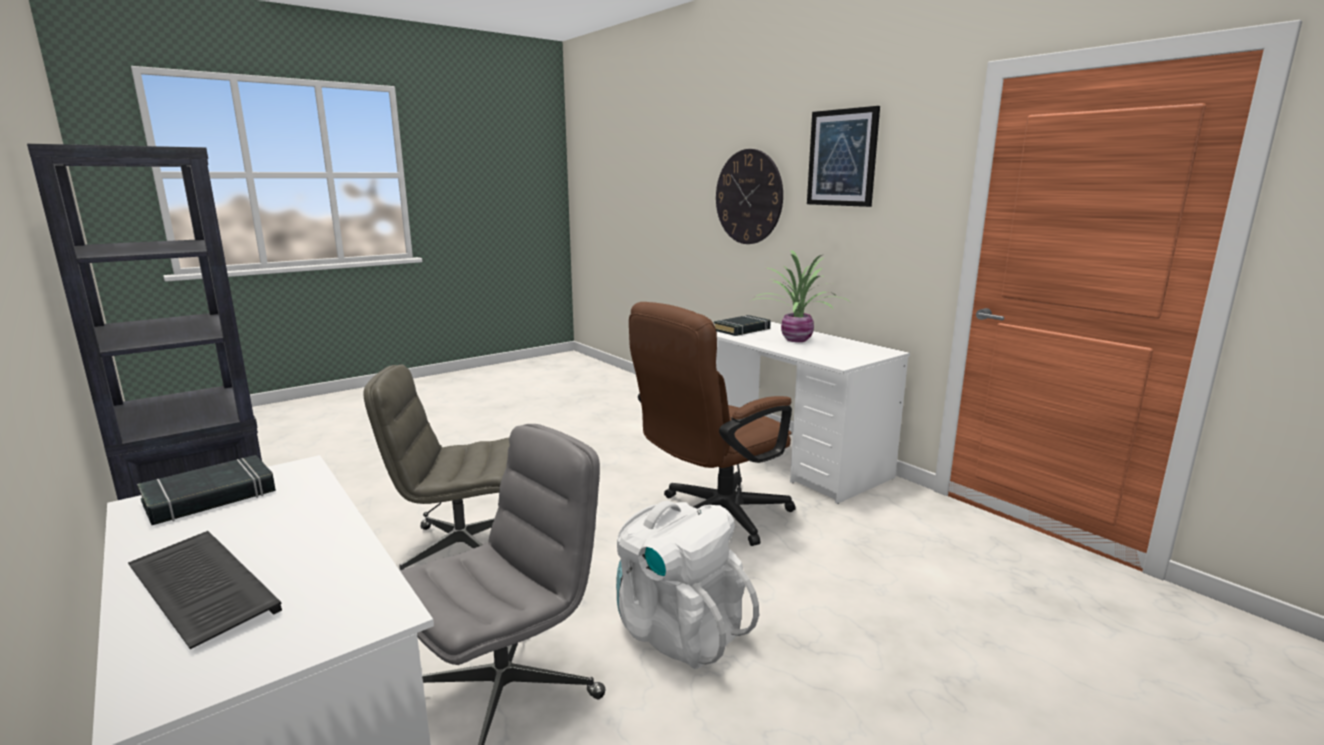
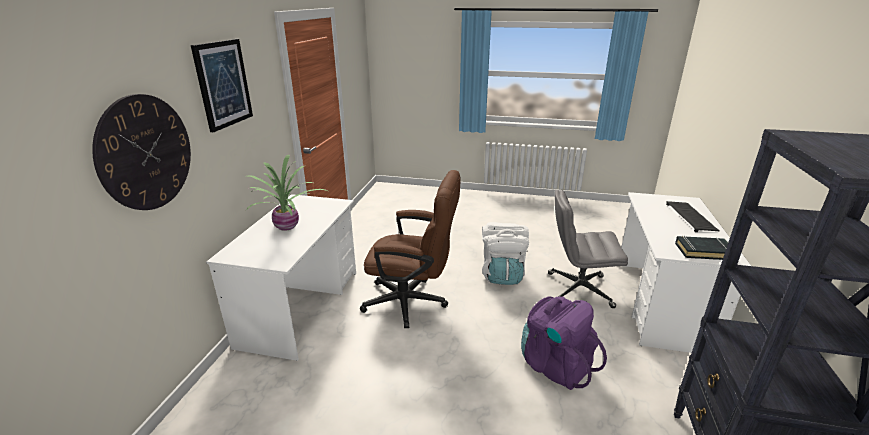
camera: 130 degrees left, 10 degrees up
grey office chair [363,364,510,570] -> purple backpack [521,296,607,390]
black book [714,315,771,336] -> none

